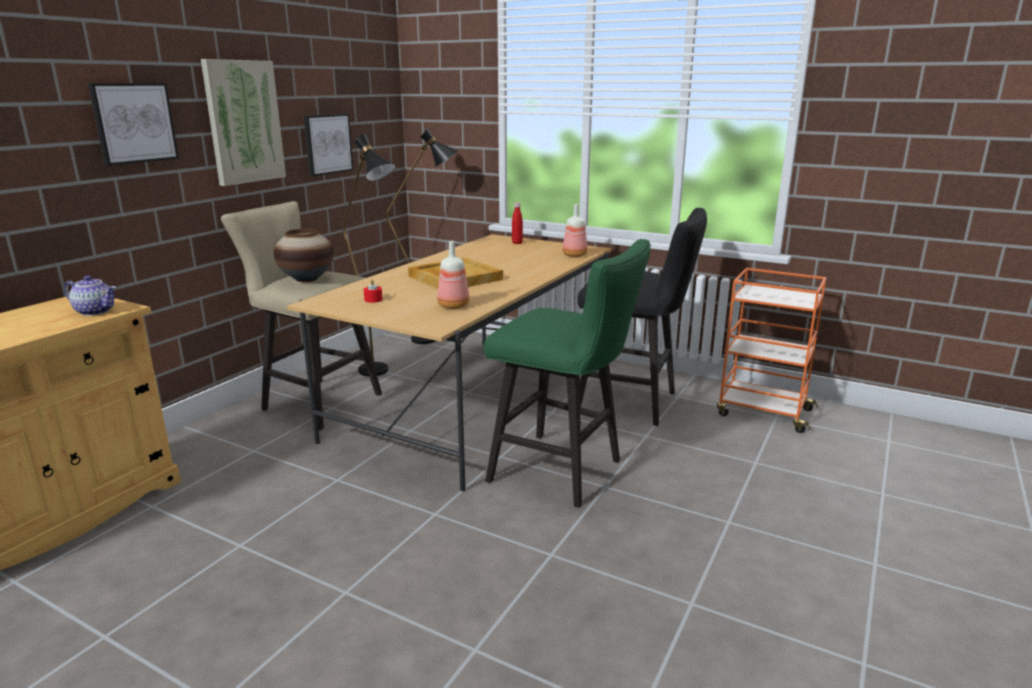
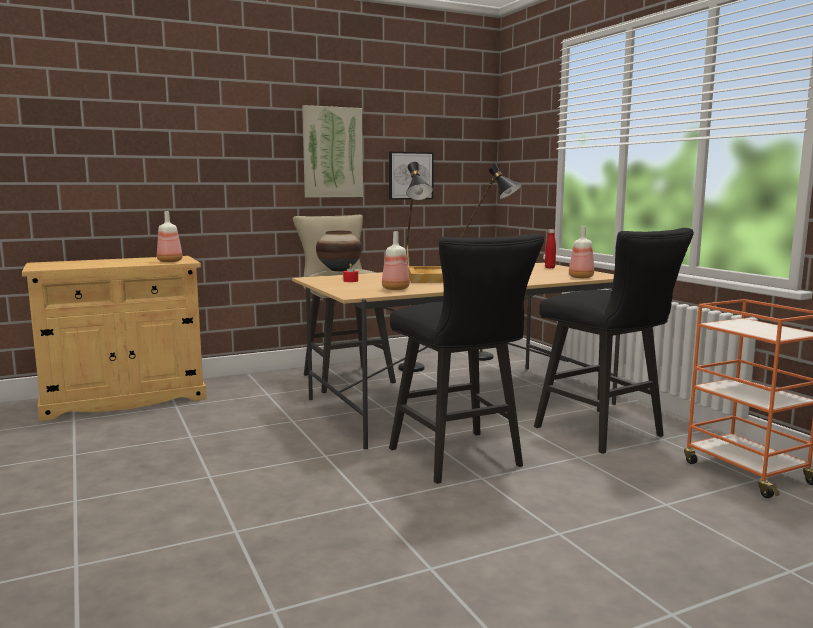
camera: 35 degrees right, 10 degrees down
teapot [64,276,116,316] -> bottle [157,211,183,262]
picture [88,83,179,166] -> none
green stool [484,239,651,508] -> black stool [389,233,544,484]

